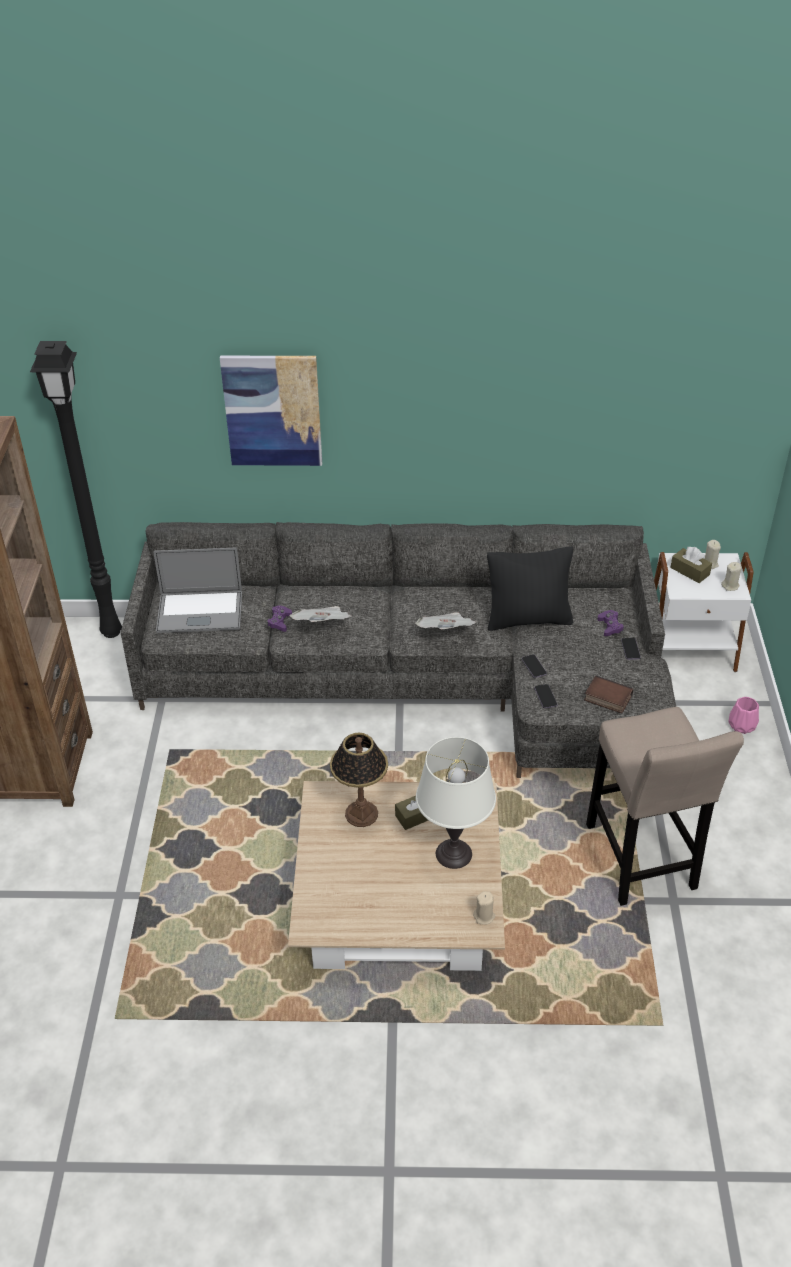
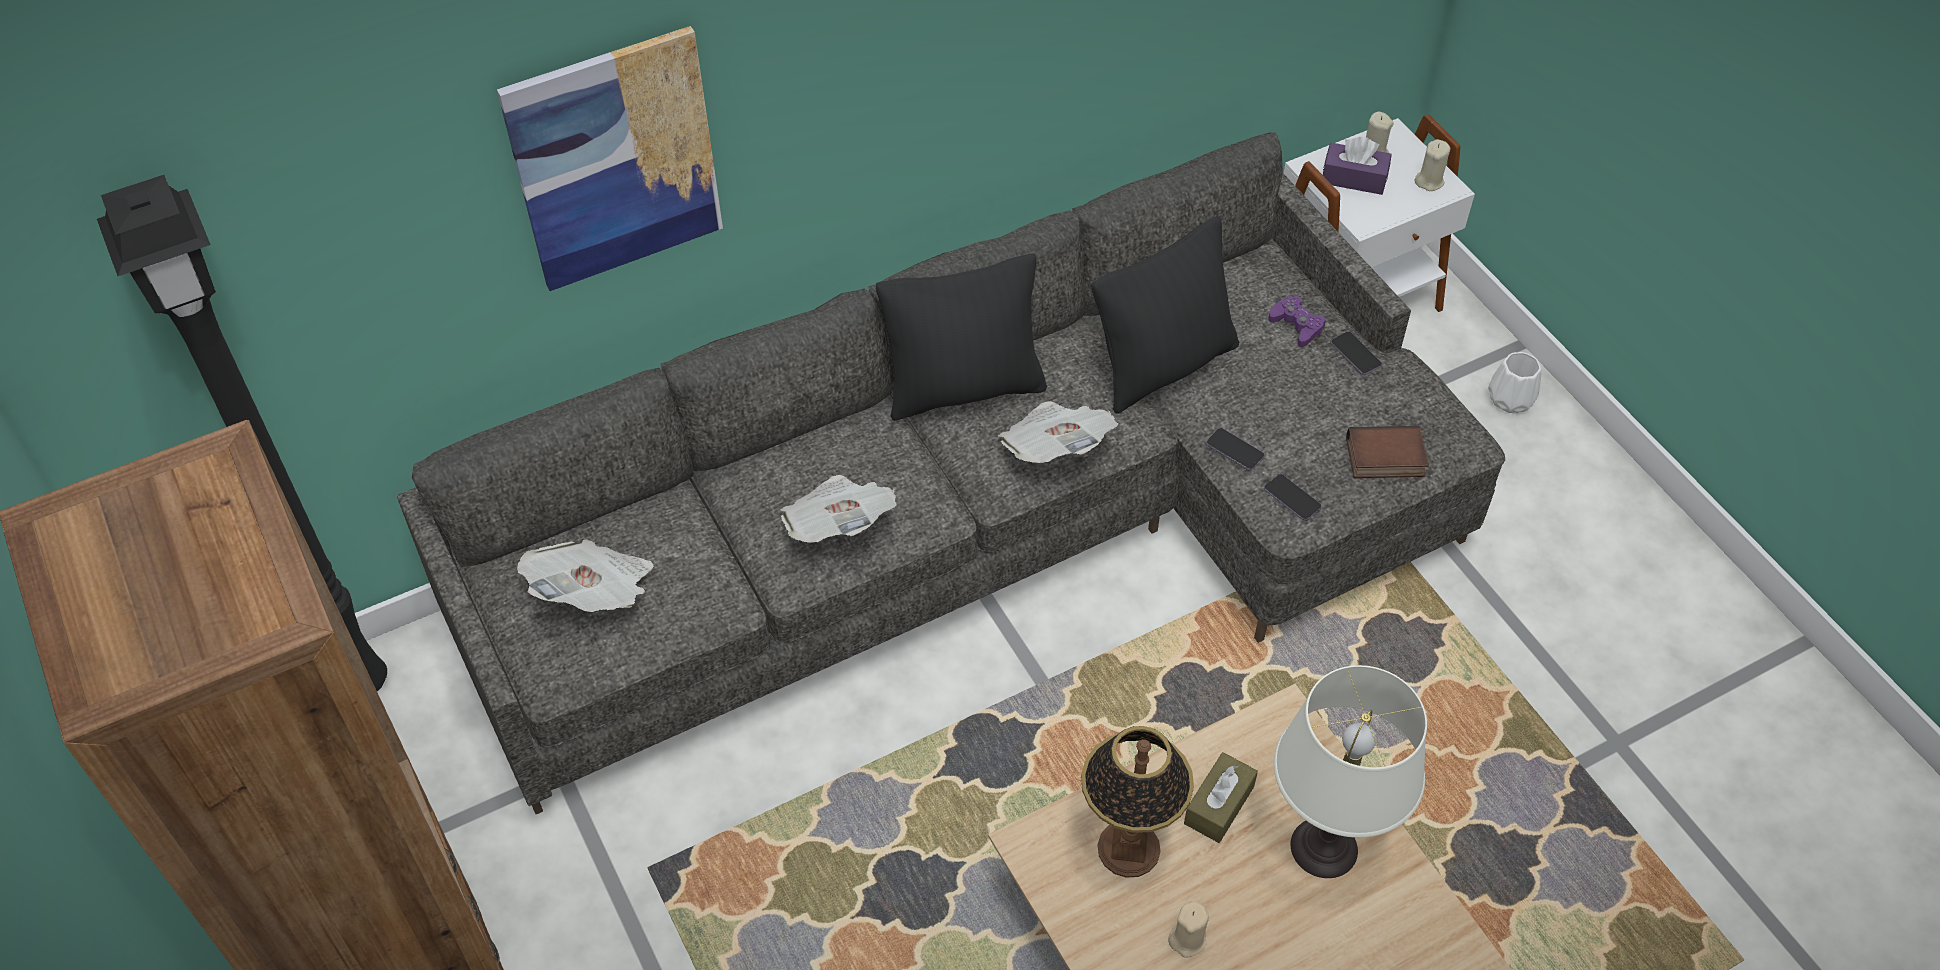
camera: 30 degrees left, 10 degrees up
laptop [154,548,242,633] -> newspaper [517,539,654,612]
purple game controller [267,605,292,632] -> none
beige candle [473,891,495,925] -> beige candle moved to [1168,901,1209,958]
beige stool [586,707,744,906] -> none
brown tissue box [670,547,712,583] -> purple tissue box [1323,137,1392,195]
pink vase [729,697,759,734] -> white vase [1488,352,1542,413]
none -> black pillow [876,254,1047,421]

